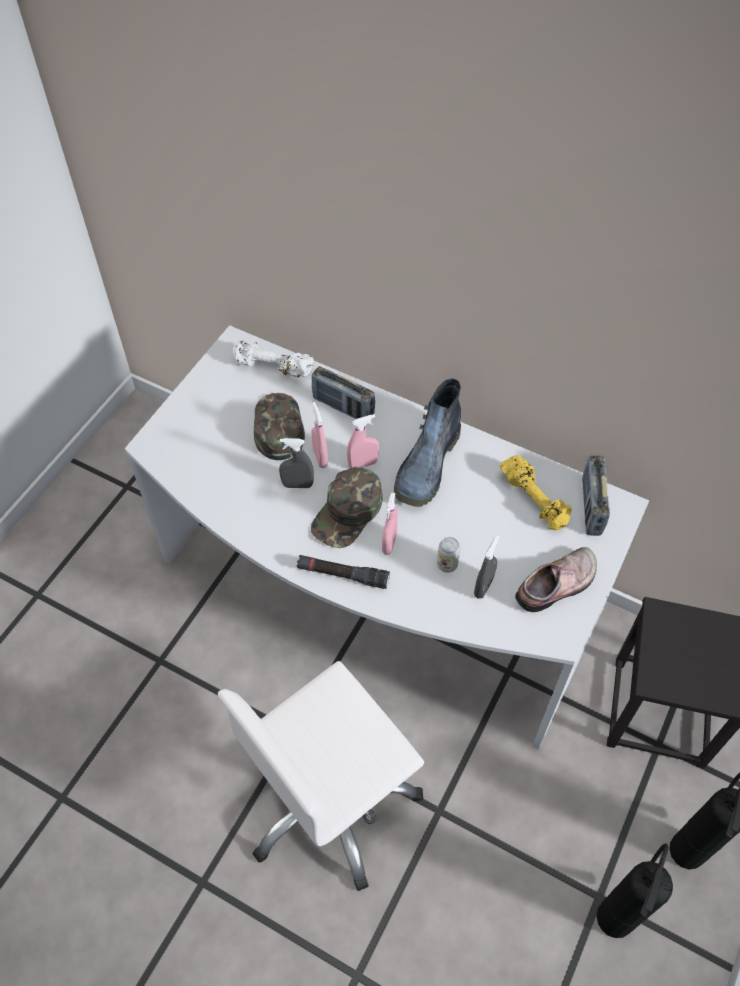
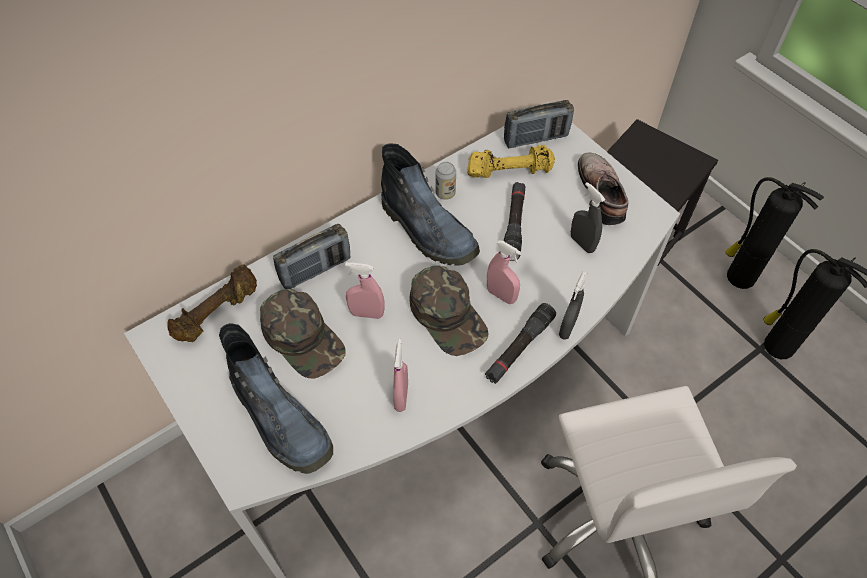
camera: 65 degrees left, 0 degrees up
white dumbbell [233,339,313,377] -> brown dumbbell [167,264,257,342]
green cap [254,393,305,460] -> green cap turned 150 degrees counterclockwise [260,289,346,379]
grey spray bottle [279,438,314,488] -> grey spray bottle moved to [559,272,587,340]
pink spray bottle [347,414,379,468] -> pink spray bottle moved to [393,339,408,412]
can [437,537,460,573] -> can moved to [436,162,456,200]
radio [582,456,610,536] -> radio turned 45 degrees counterclockwise [504,100,574,148]
none -> boot [219,323,333,474]
none -> black flashlight [504,182,525,261]

